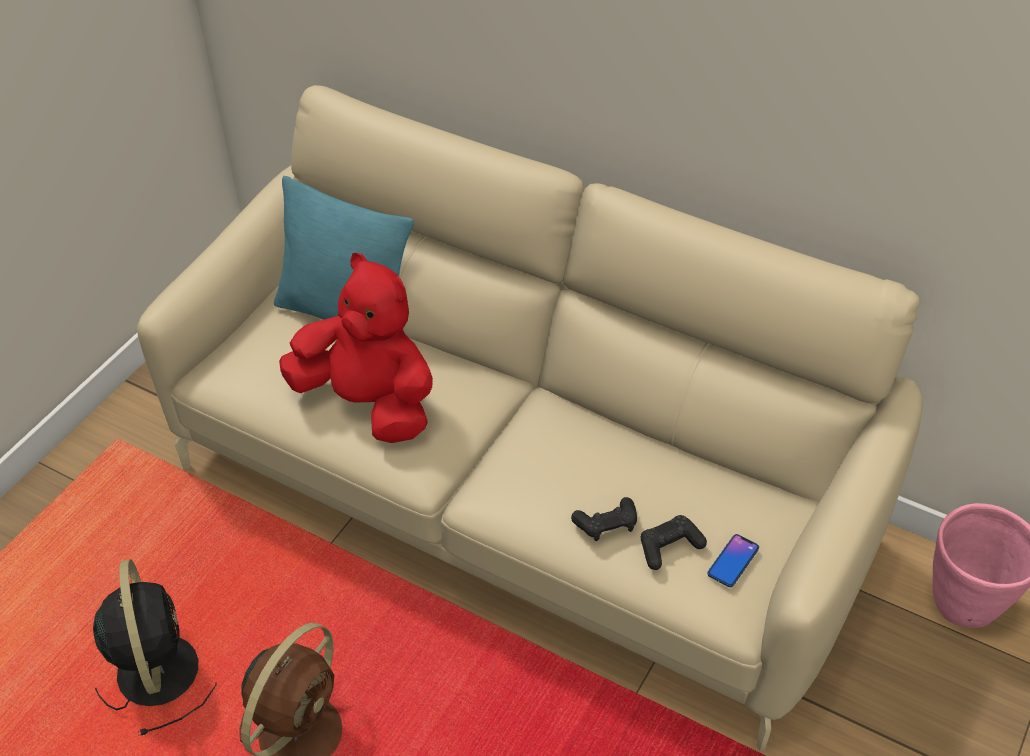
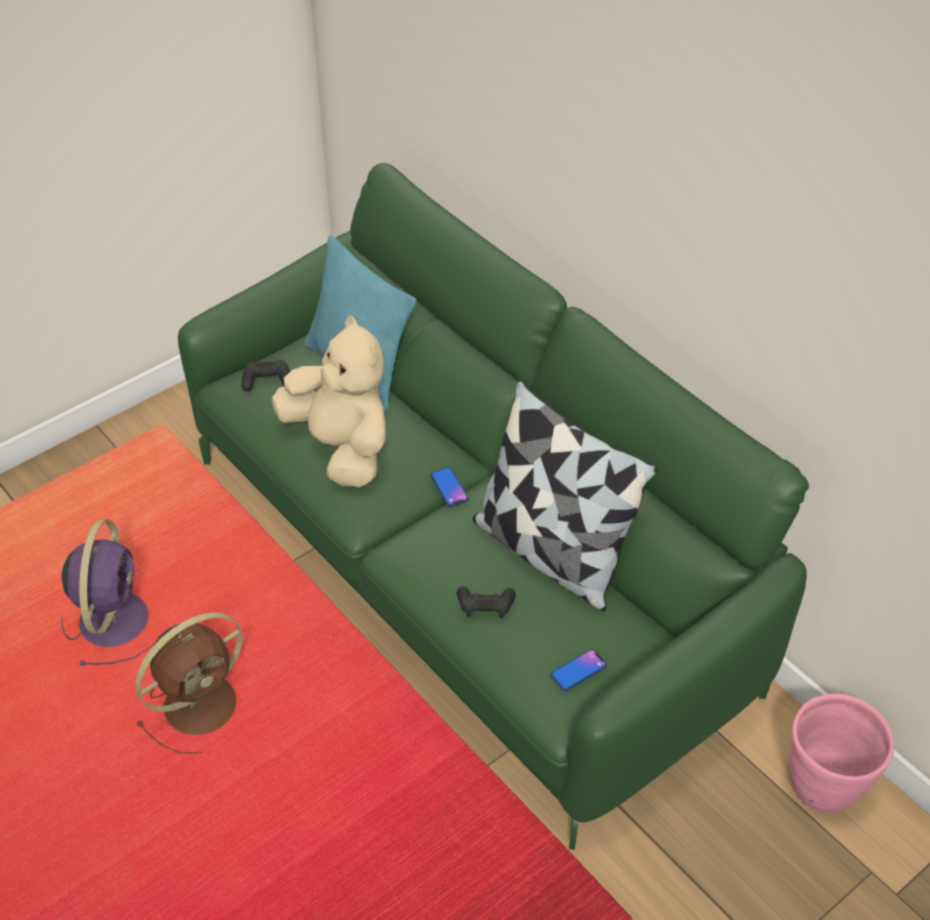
camera: 20 degrees right, 0 degrees up
black fan [93,559,217,736] -> purple fan [61,519,154,666]
beige sofa [137,85,923,751] -> green sofa [178,163,809,850]
red plush toy [279,253,433,443] -> beige plush toy [271,315,386,487]
black game controller [641,515,707,570] -> black game controller moved to [241,360,290,391]
none -> phone [430,467,469,507]
none -> pillow [473,380,658,611]

